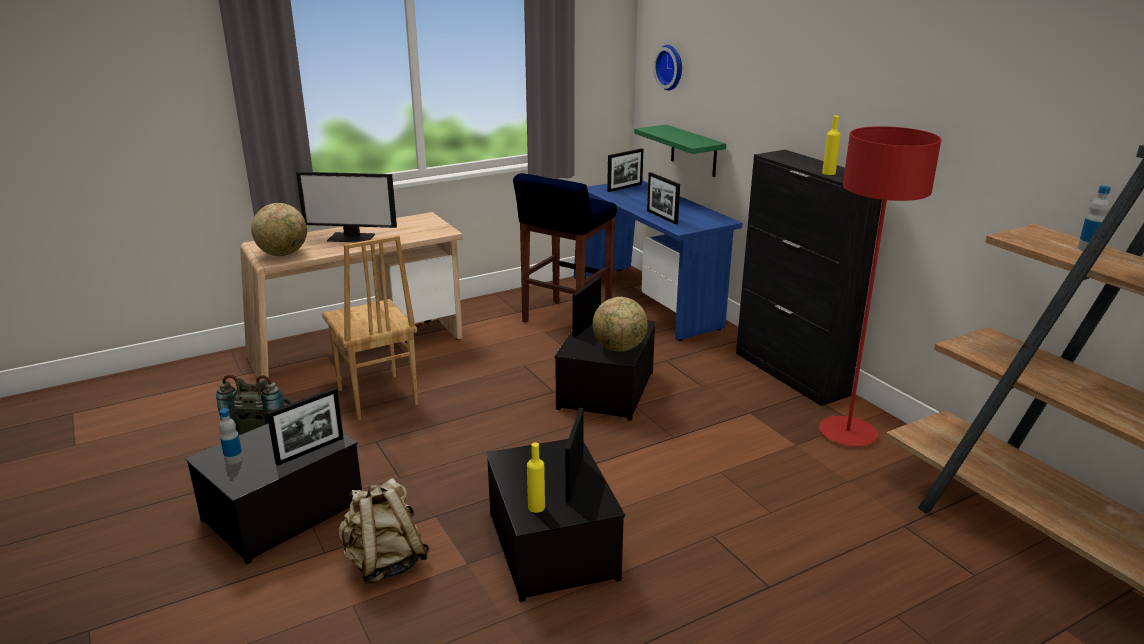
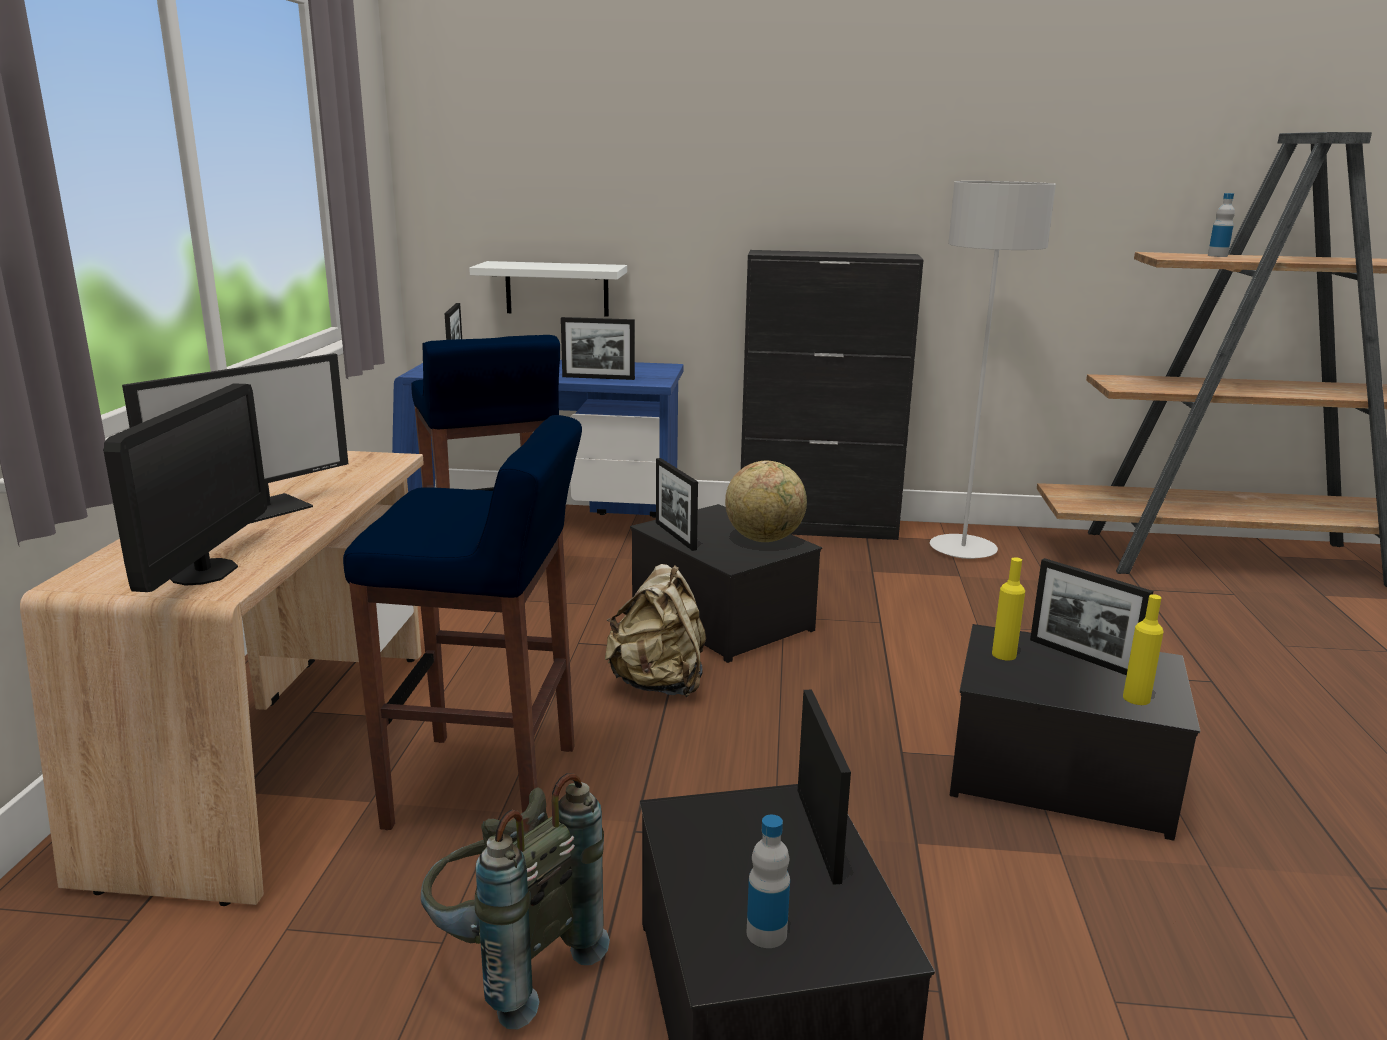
camera: 55 degrees left, 5 degrees down
globe [251,203,307,256] -> monitor [103,383,267,592]
brown chair [322,235,418,420] -> blue stool [343,415,582,830]
beige backpack [339,478,430,584] -> beige backpack moved to [605,564,706,697]
green shelf [634,125,726,177] -> white shelf [469,261,627,317]
wall clock [653,45,682,91] -> none
red floor lamp [819,126,942,446] -> grey floor lamp [930,181,1056,559]
yellow bottle [822,116,841,175] -> yellow bottle moved to [992,557,1025,660]

